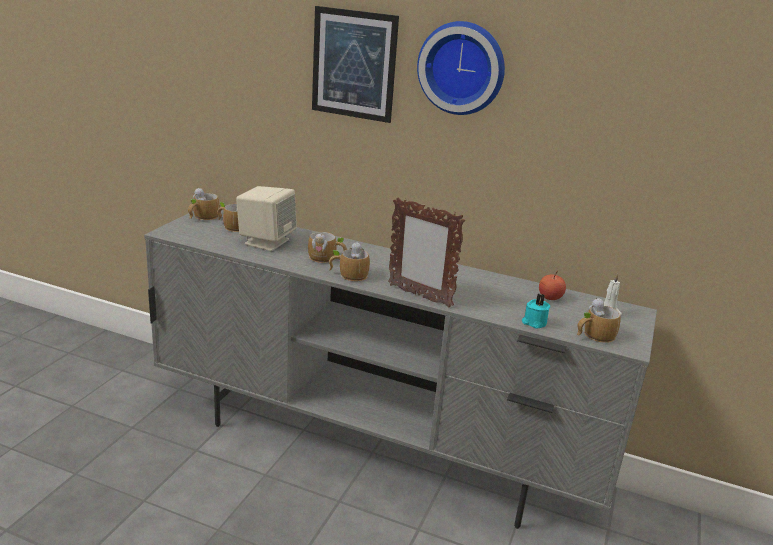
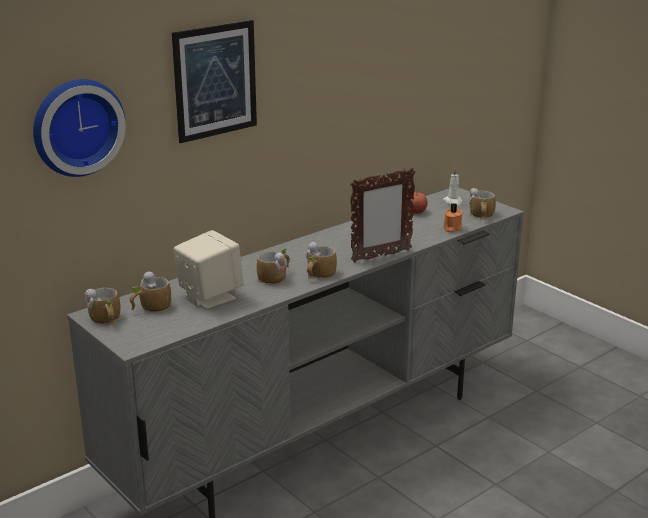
camera: 60 degrees left, 0 degrees up
wall clock [417,21,505,115] -> wall clock moved to [33,79,125,177]
turquoise candle [522,294,550,328] -> orange candle [444,203,463,232]

